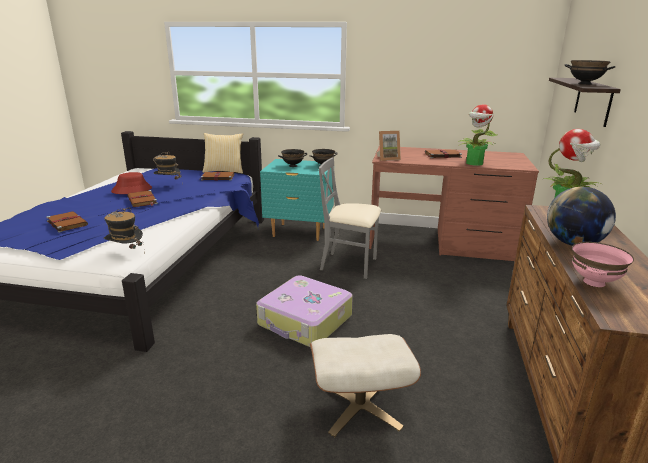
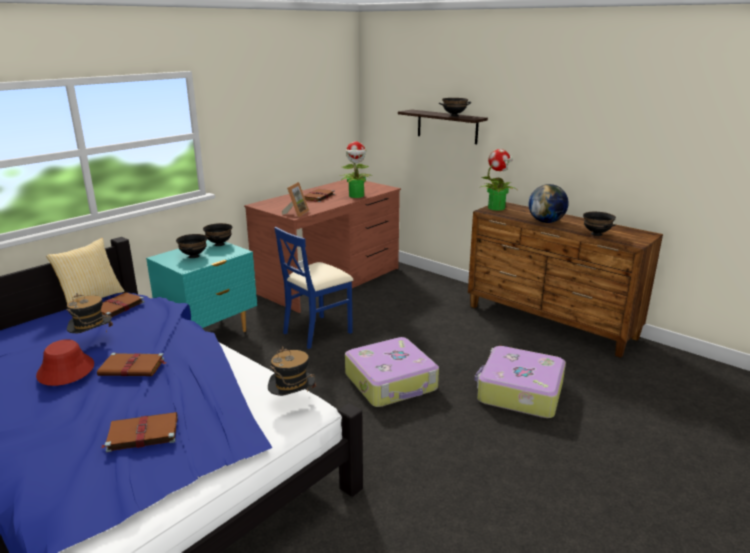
camera: 60 degrees left, 0 degrees up
beige ottoman [310,334,421,437] -> suitcase [474,346,566,418]
grey chair [319,157,381,279] -> blue chair [274,227,353,349]
pink bowl [572,242,634,287] -> black bowl [583,212,616,236]

